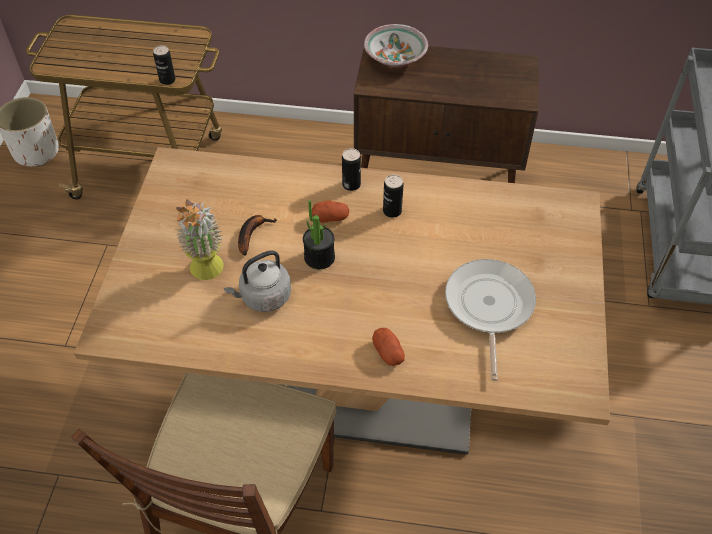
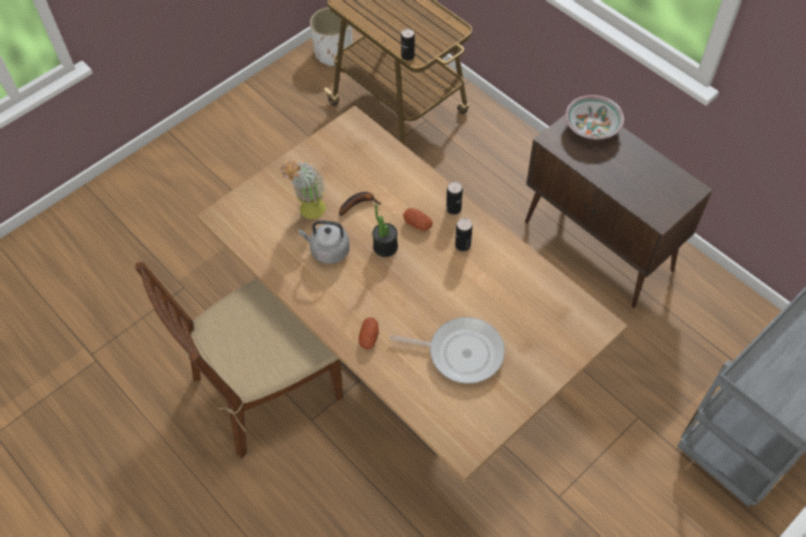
camera: 40 degrees right, 5 degrees up
frying pan [445,259,536,381] -> frying pan turned 60 degrees clockwise [390,317,505,384]

